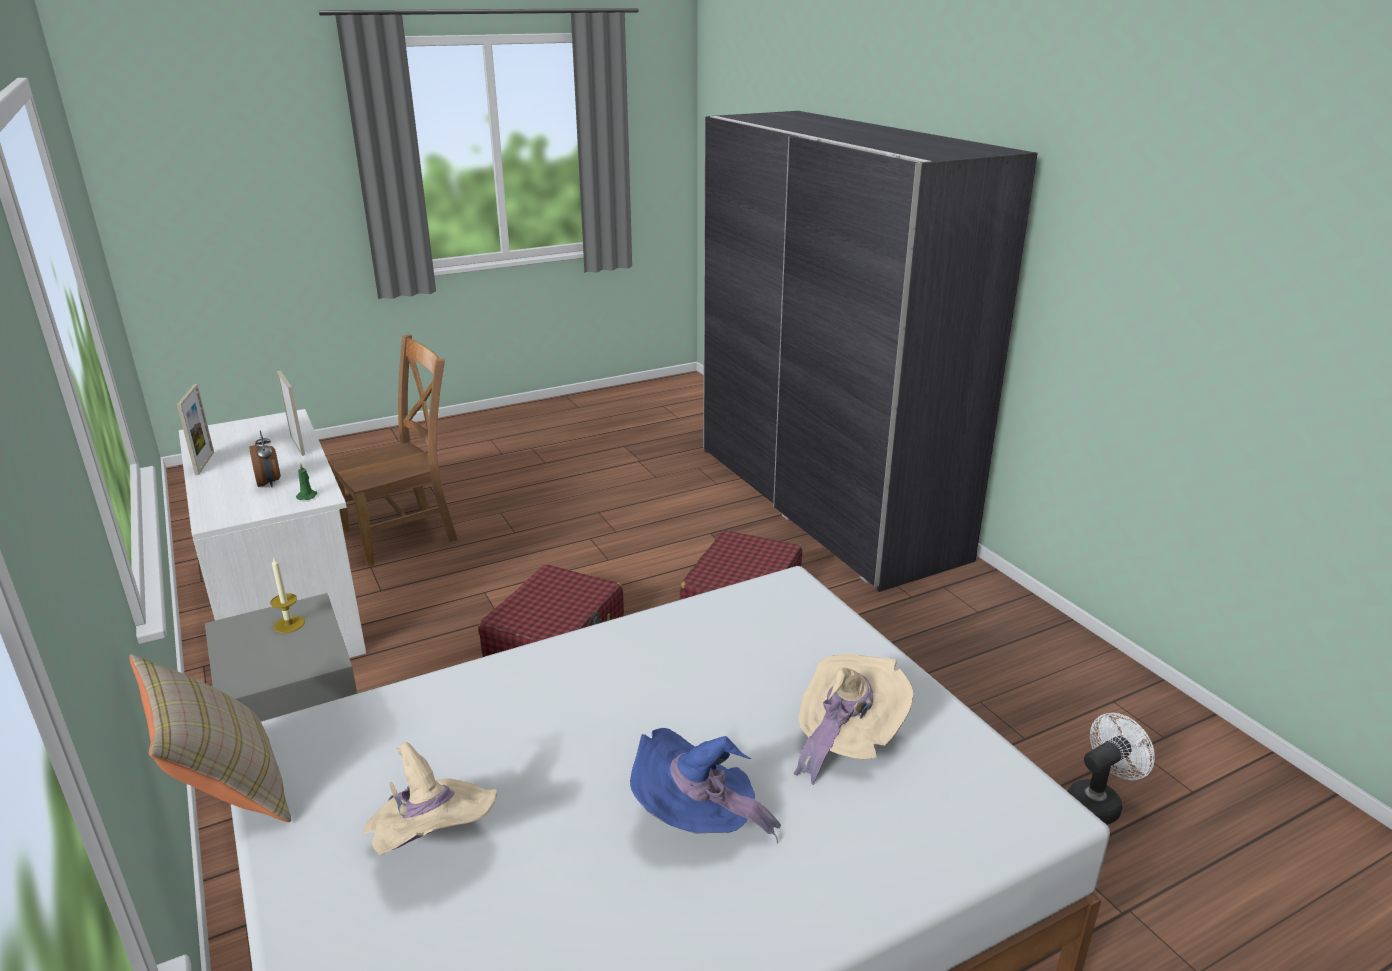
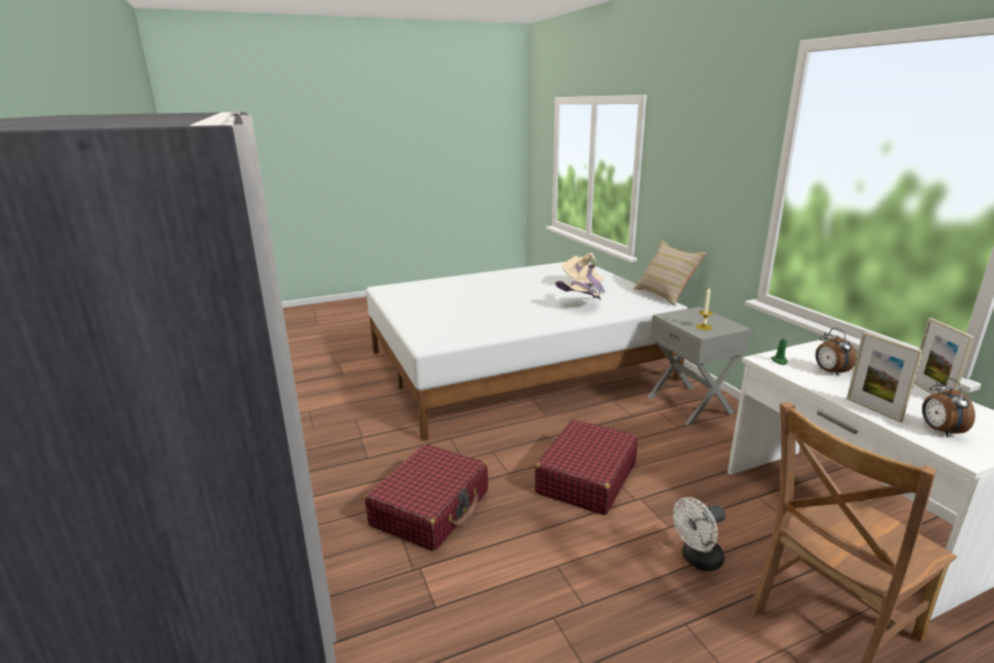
camera: 175 degrees left, 5 degrees down
blue hat [630,728,781,844] -> none
beige hat [794,654,913,785] -> beige hat moved to [555,265,601,300]
white fan [1067,713,1155,825] -> white fan moved to [673,497,726,571]
none -> alarm clock [922,378,975,437]

